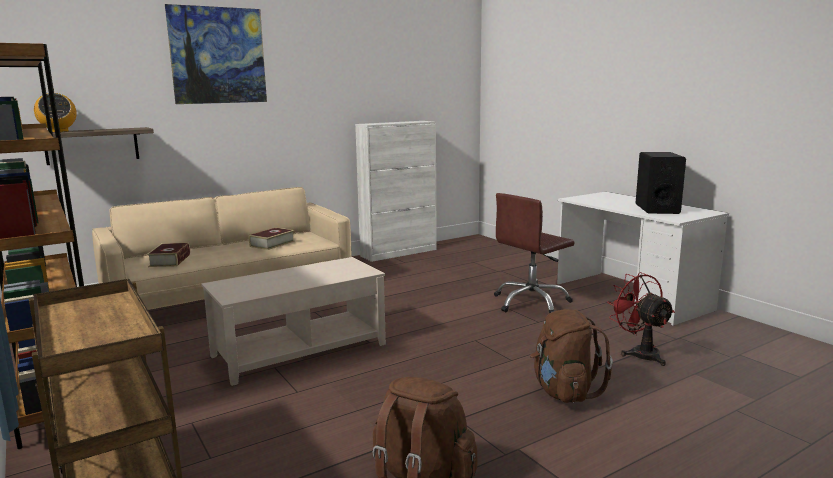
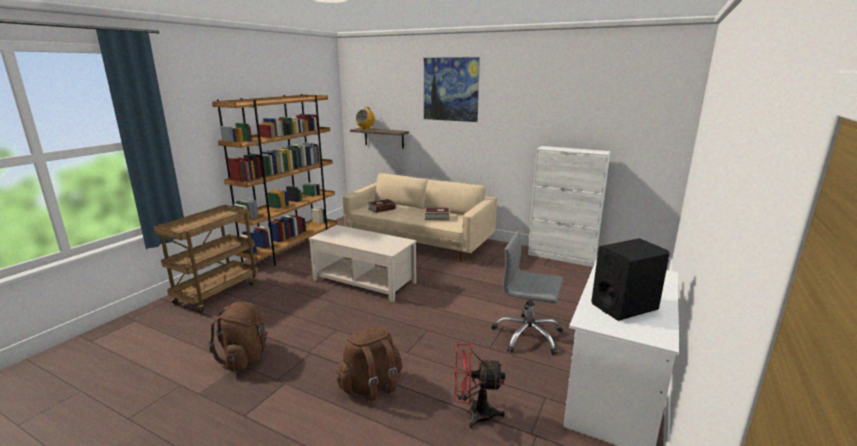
camera: 60 degrees right, 5 degrees up
brown office chair [494,193,575,313] -> grey office chair [492,231,563,355]
red fan [607,272,675,366] -> red fan turned 120 degrees counterclockwise [454,343,506,428]

